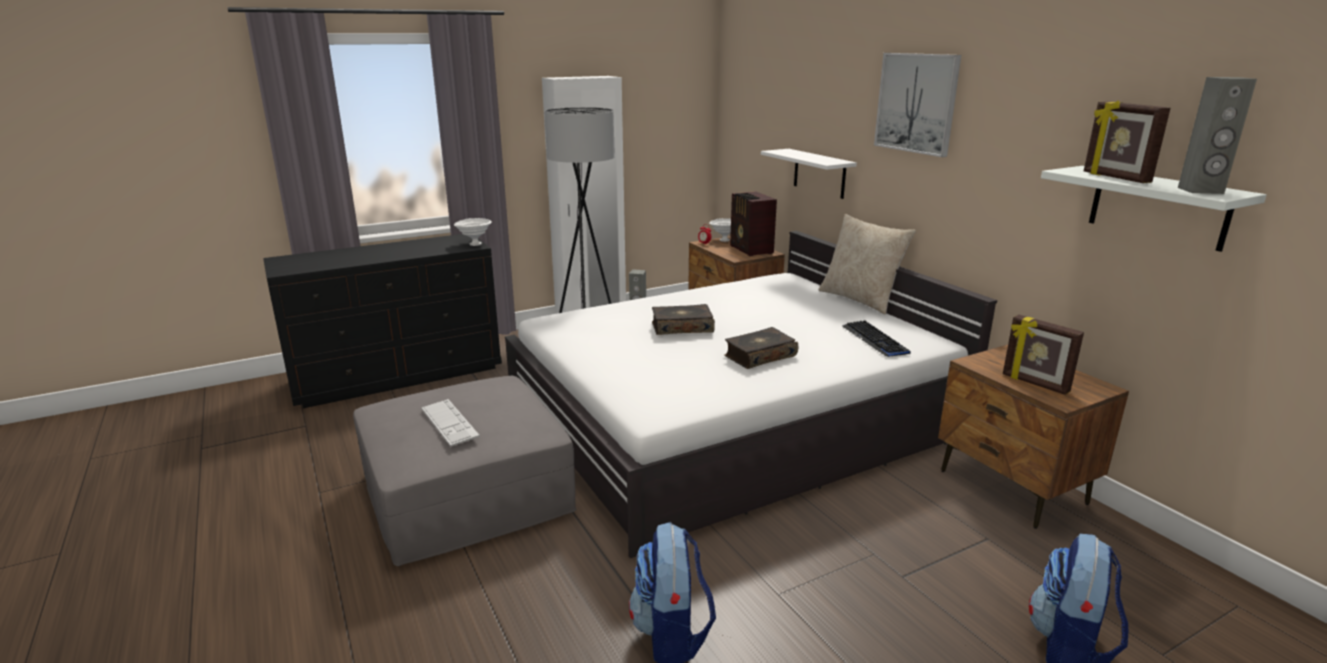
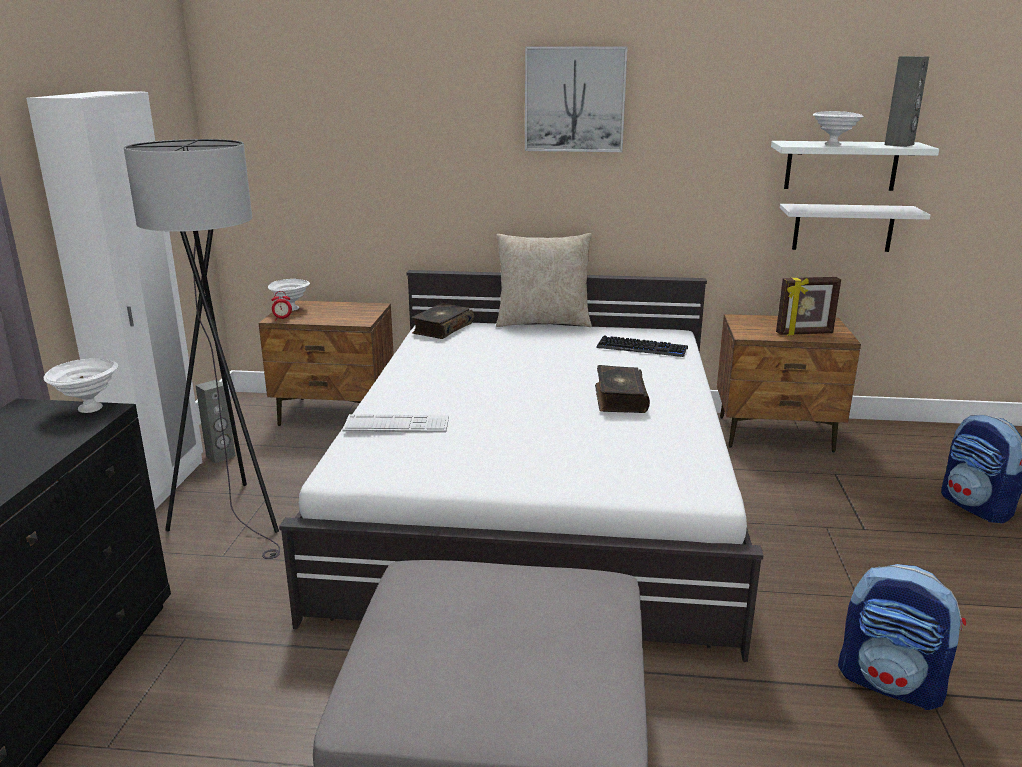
camera: 55 degrees left, 0 degrees up
keyboard [421,399,480,447] -> keyboard moved to [342,414,449,433]
book [652,304,715,335] -> book moved to [411,302,474,339]
radio [730,191,777,256] -> none
white shelf [761,149,857,199] -> white shelf moved to [780,204,931,252]
picture frame [1084,101,1171,183] -> white bowl [813,111,864,145]

